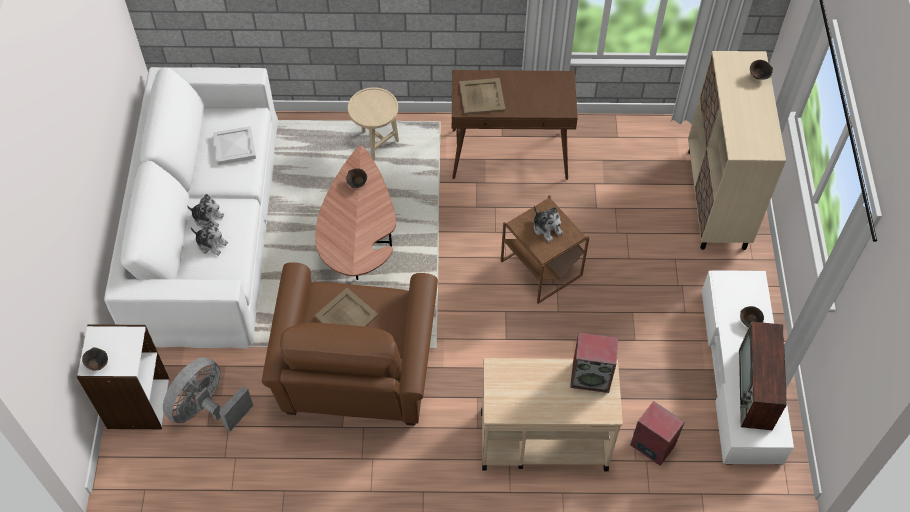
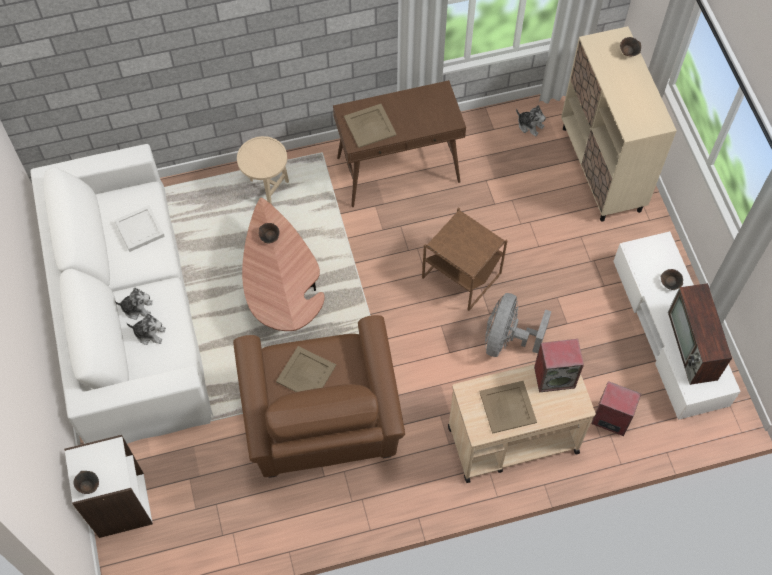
camera: 15 degrees left, 5 degrees up
grey fan [163,357,253,431] -> grey fan moved to [485,293,552,357]
plush toy [534,206,563,242] -> plush toy moved to [516,105,546,137]
none -> beige tray [479,381,537,434]

